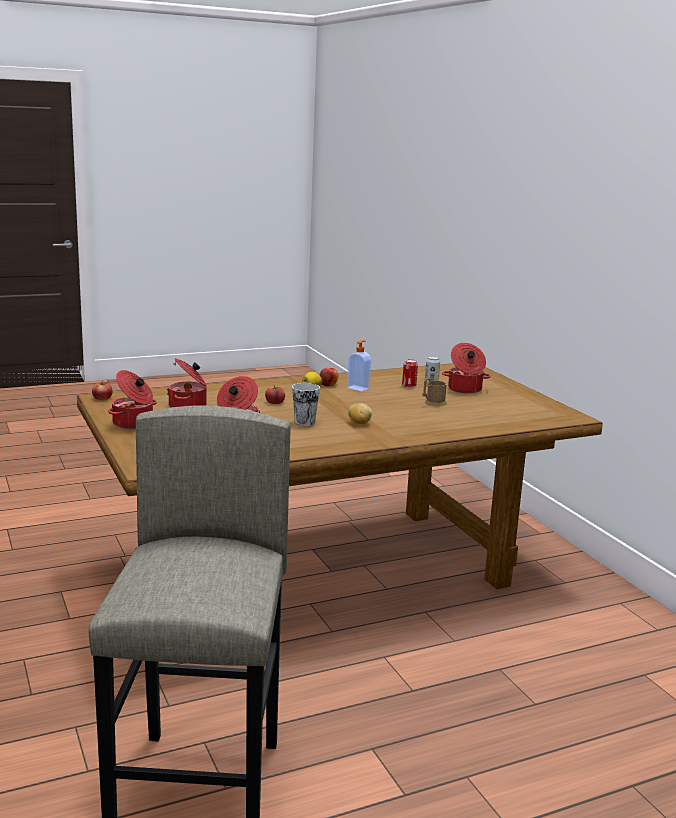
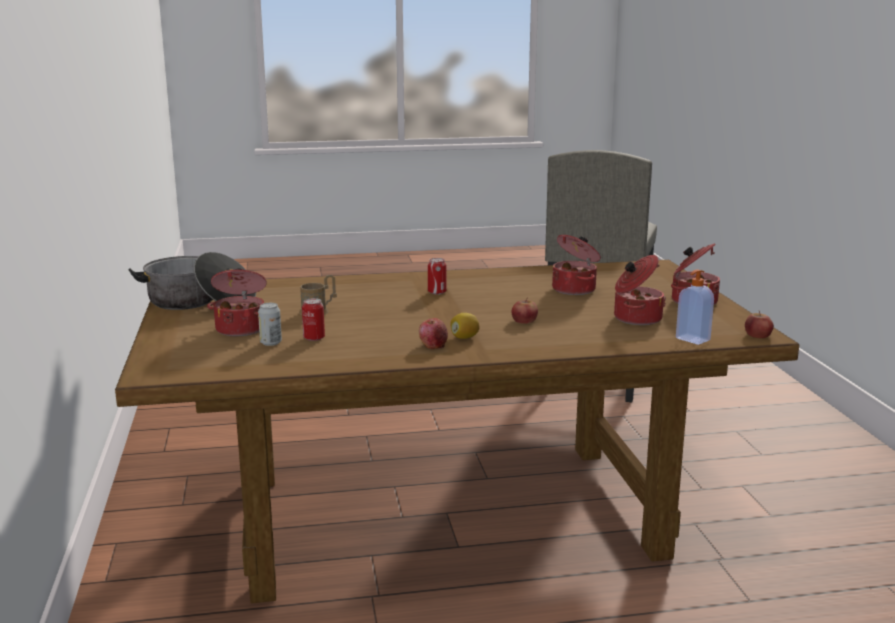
camera: 165 degrees left, 0 degrees up
cup [292,383,320,426] -> none
soap dispenser [347,340,371,391] -> soap dispenser moved to [676,269,714,345]
potato [348,403,372,424] -> can [428,258,447,295]
none -> cooking pot [128,252,256,310]

